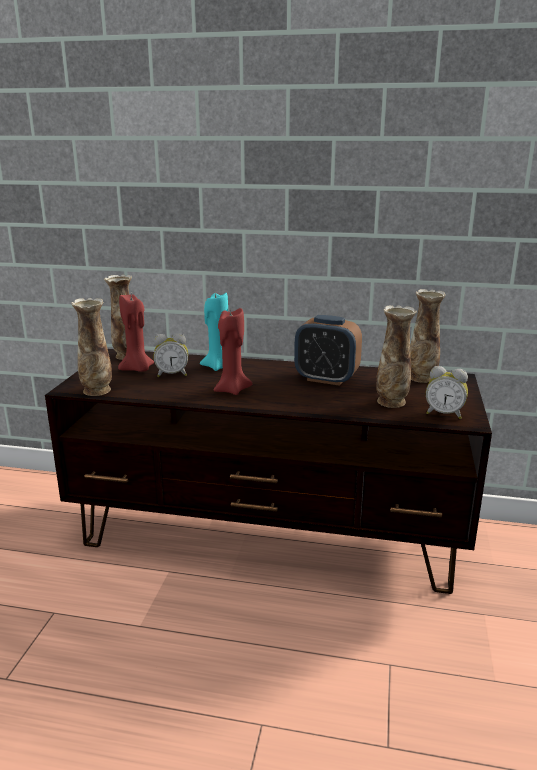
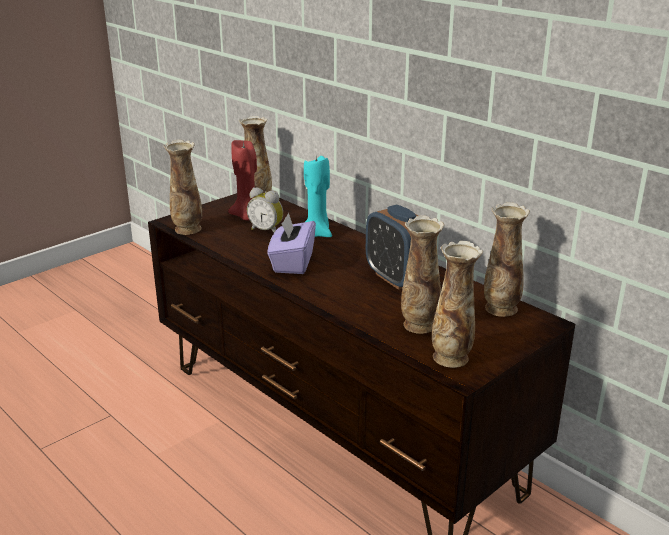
camera: 35 degrees right, 5 degrees up
red candle [214,308,252,395] -> purple tissue box [267,212,316,274]
alarm clock [426,366,468,419] -> vase [432,241,483,368]

